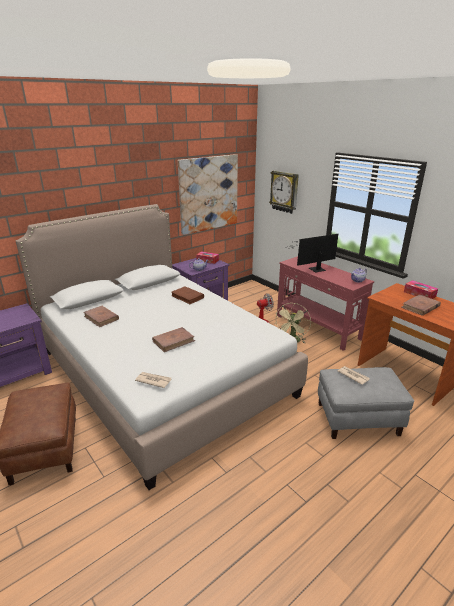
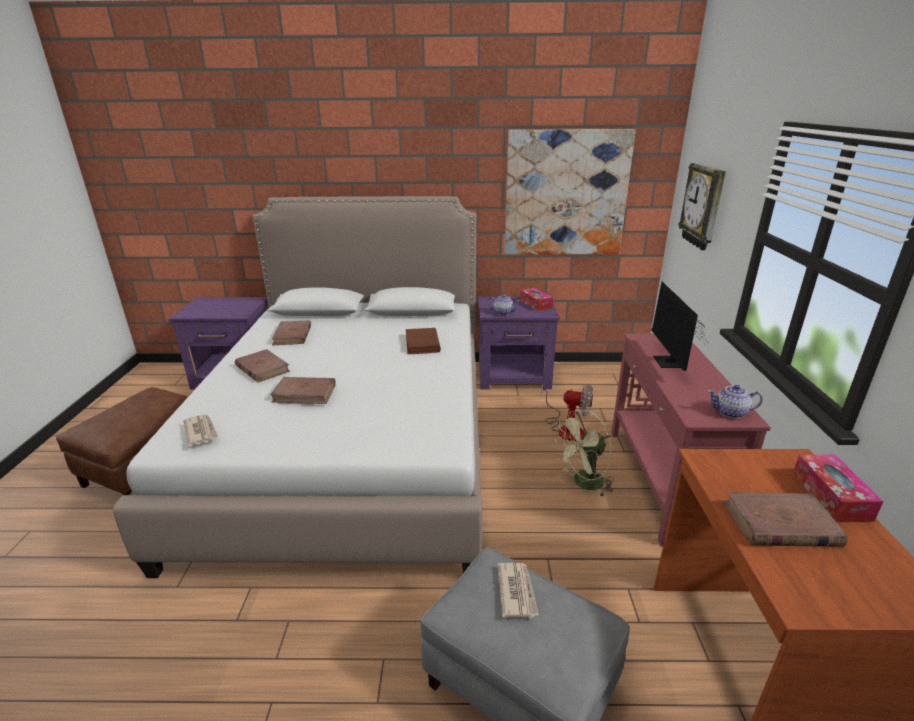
camera: 40 degrees right, 0 degrees up
monitor [290,234,338,273] -> monitor turned 105 degrees counterclockwise [651,282,708,371]
none -> brown book [235,349,290,383]

